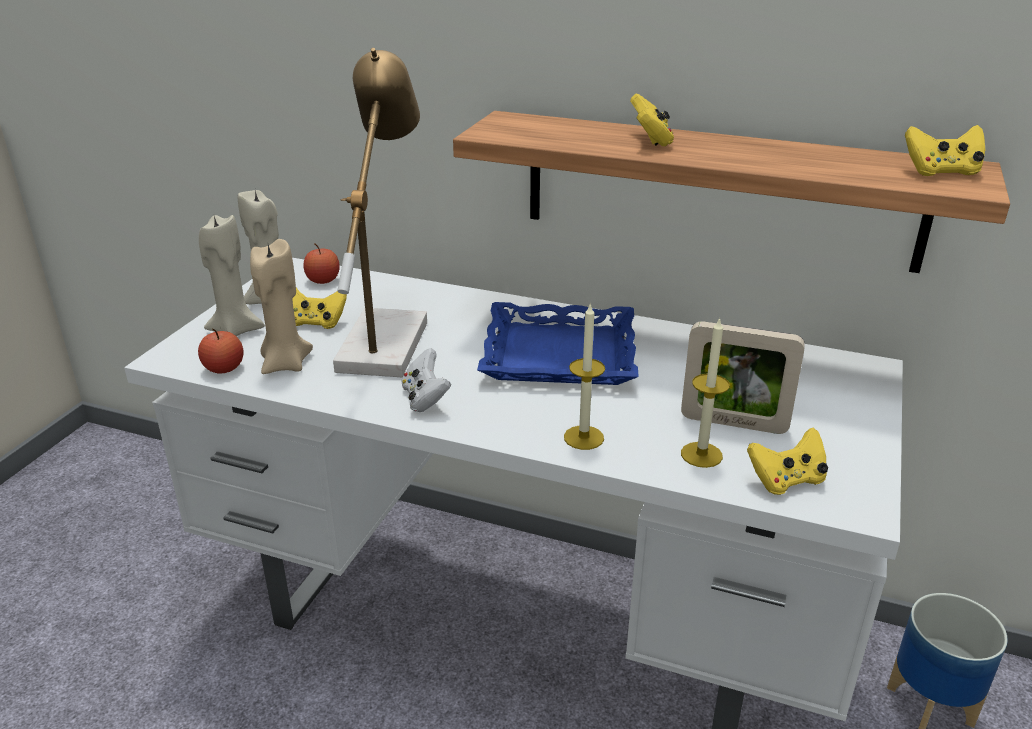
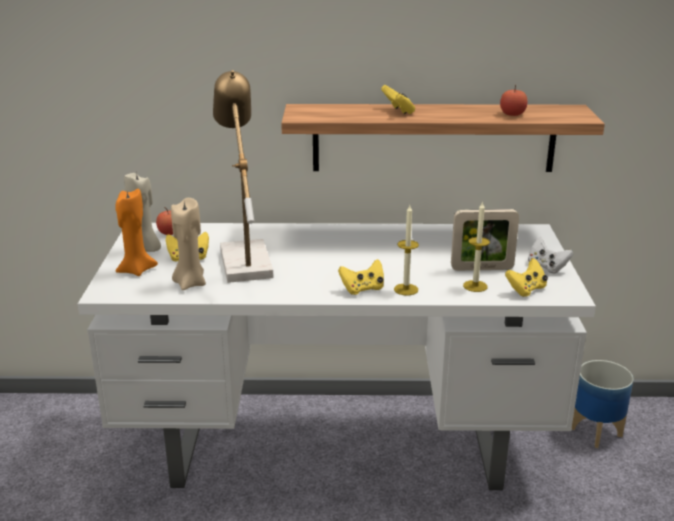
camera: 20 degrees left, 5 degrees down
apple [198,328,244,373] -> apple moved to [500,85,528,116]
beige candle [199,215,265,336] -> orange candle [115,189,158,276]
white game controller [401,348,451,412] -> white game controller moved to [528,237,573,274]
blue tray [477,302,639,385] -> none
yellow game controller [905,125,985,176] -> yellow game controller moved to [338,259,384,295]

